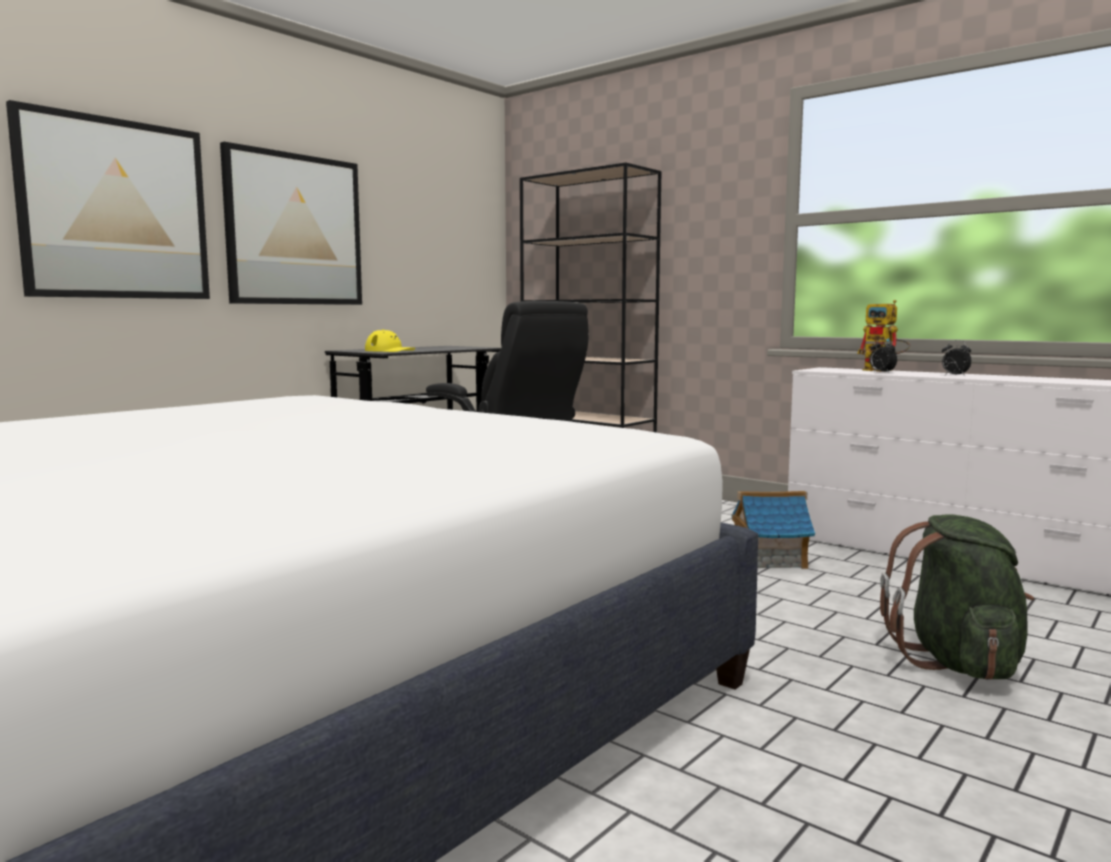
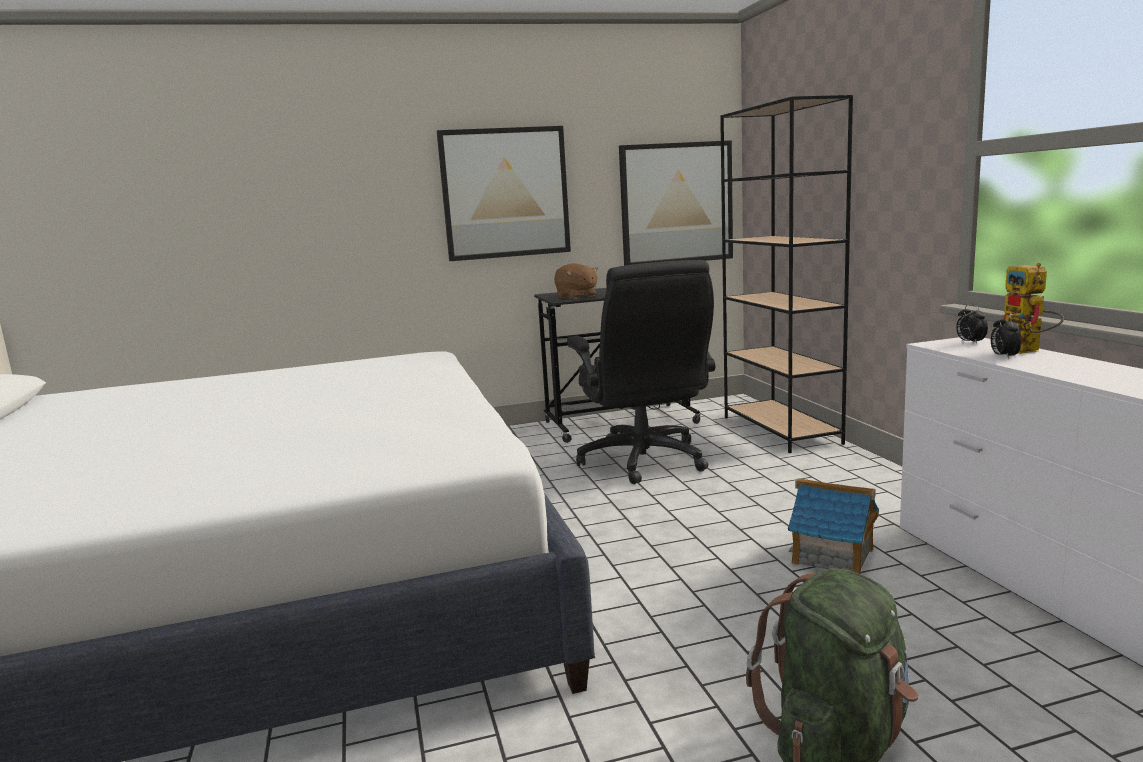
camera: 35 degrees right, 5 degrees up
picture [6,100,210,299] -> picture moved to [619,140,733,266]
yellow cap [365,329,415,352] -> brown plush toy [554,263,598,299]
alarm clock [942,340,972,376] -> alarm clock moved to [956,304,988,344]

